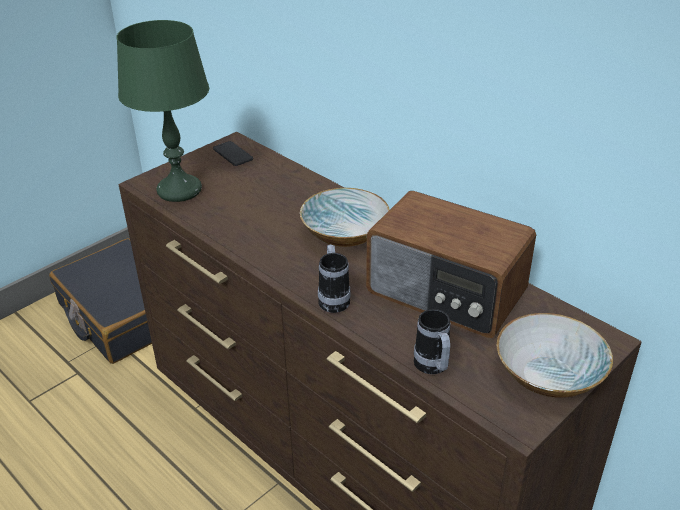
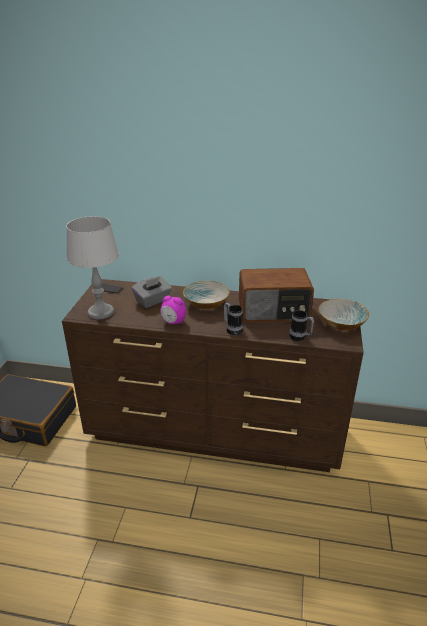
camera: 35 degrees left, 5 degrees down
green table lamp [116,20,209,202] -> grey table lamp [66,216,119,319]
none -> grey tissue box [132,276,172,308]
none -> alarm clock [160,296,186,324]

